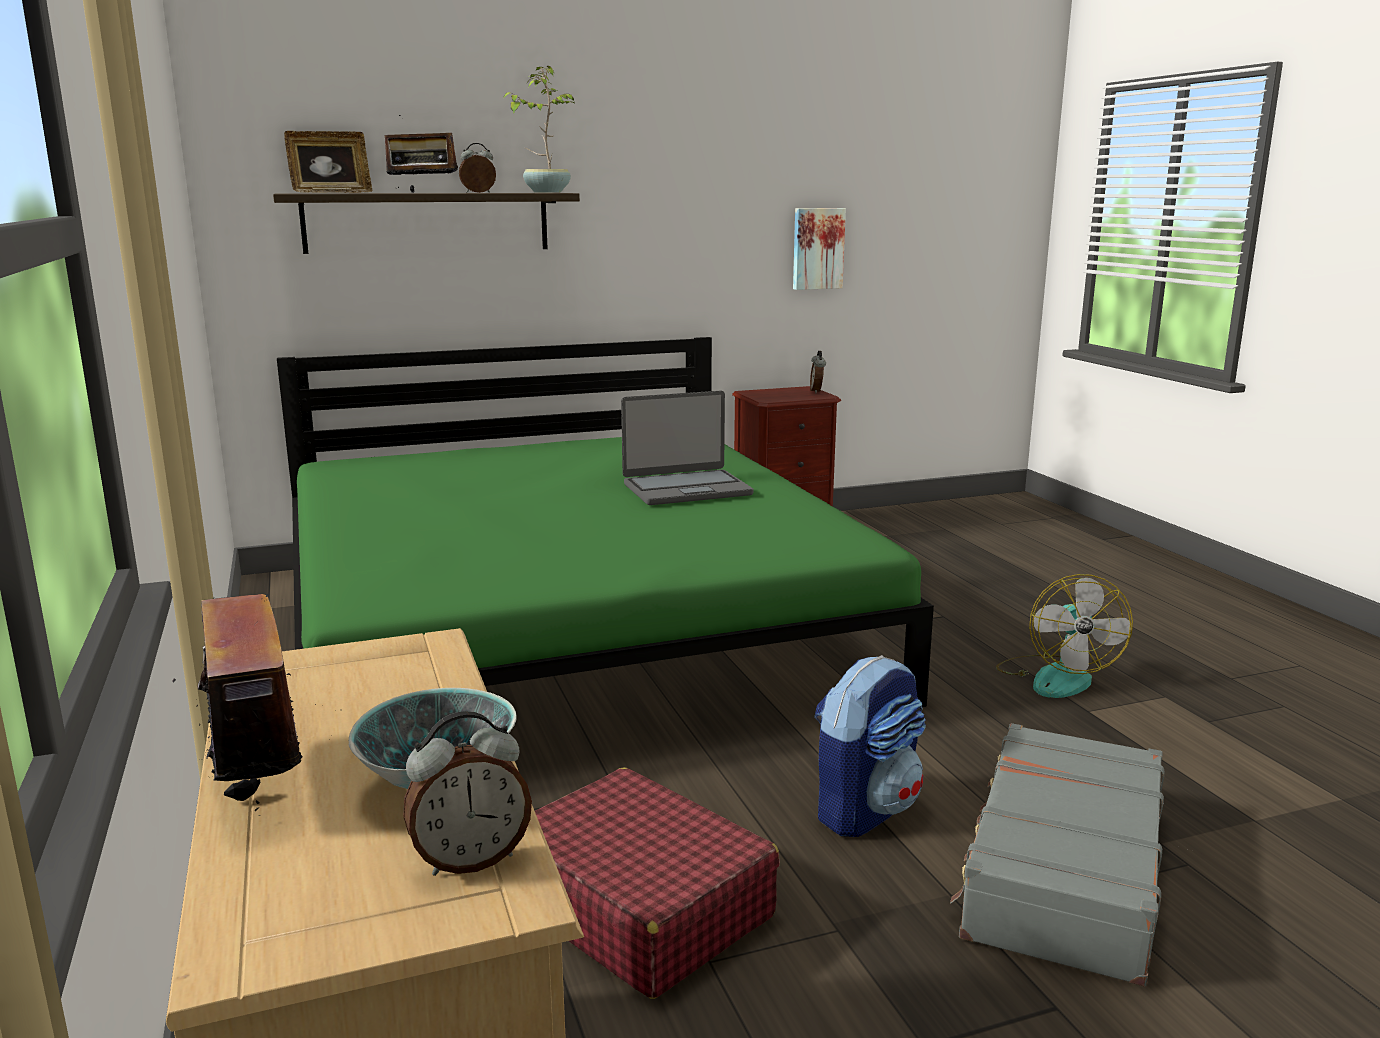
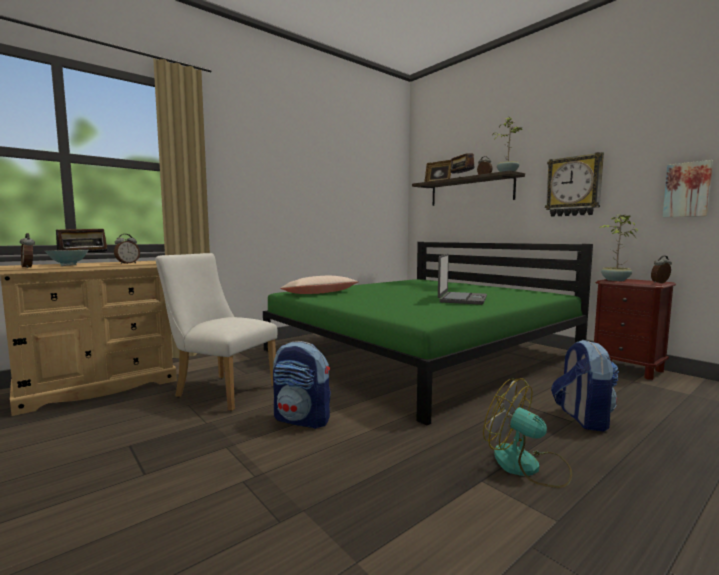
camera: 70 degrees right, 10 degrees down
red suitcase [535,767,780,999] -> white chair [155,253,277,411]
laptop [621,391,754,505] -> laptop turned 120 degrees counterclockwise [438,254,487,305]
grey suitcase [950,723,1164,987] -> none
fan [996,574,1133,698] -> fan turned 60 degrees clockwise [483,378,572,488]
none -> alarm clock [114,234,140,264]
none -> beige pillow [280,276,359,294]
none -> wall clock [545,152,604,217]
none -> backpack [551,339,619,431]
none -> potted plant [599,214,638,281]

